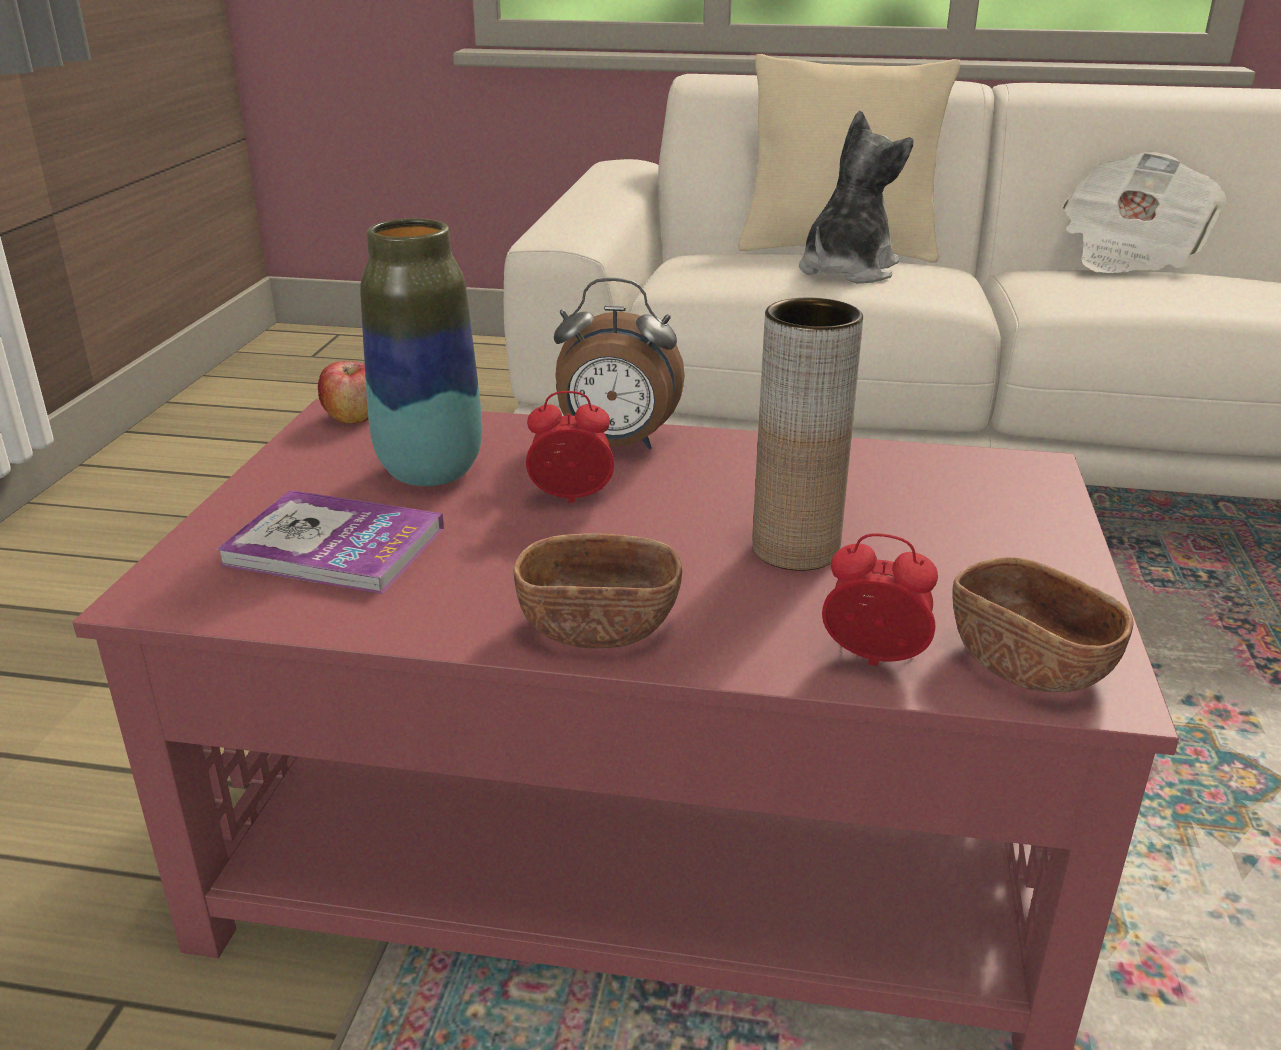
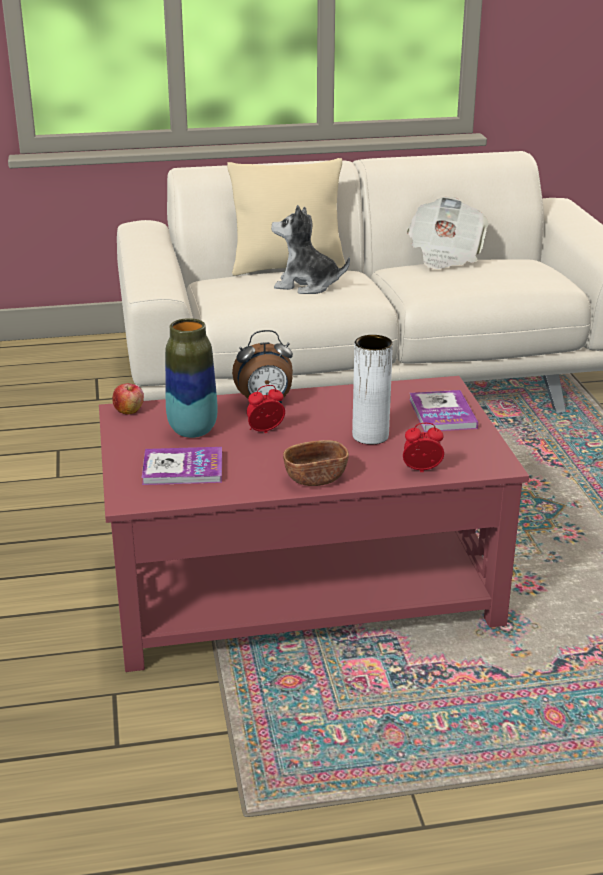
camera: 20 degrees left, 0 degrees up
brown vase [752,298,863,571] -> white vase [352,335,393,444]
plush toy [799,110,914,283] -> plush toy turned 90 degrees counterclockwise [271,205,350,294]
brown bowl [952,557,1133,692] -> none
none -> book [409,390,478,432]

